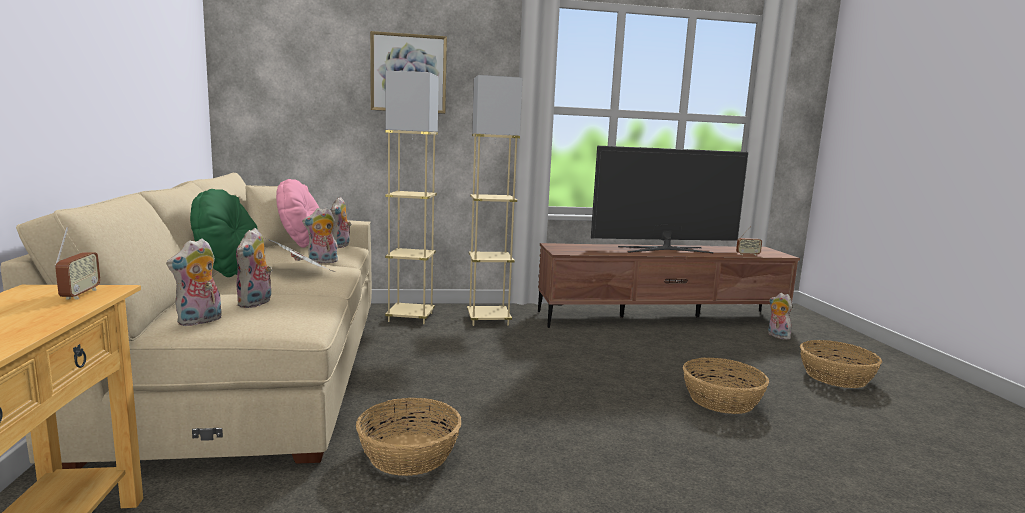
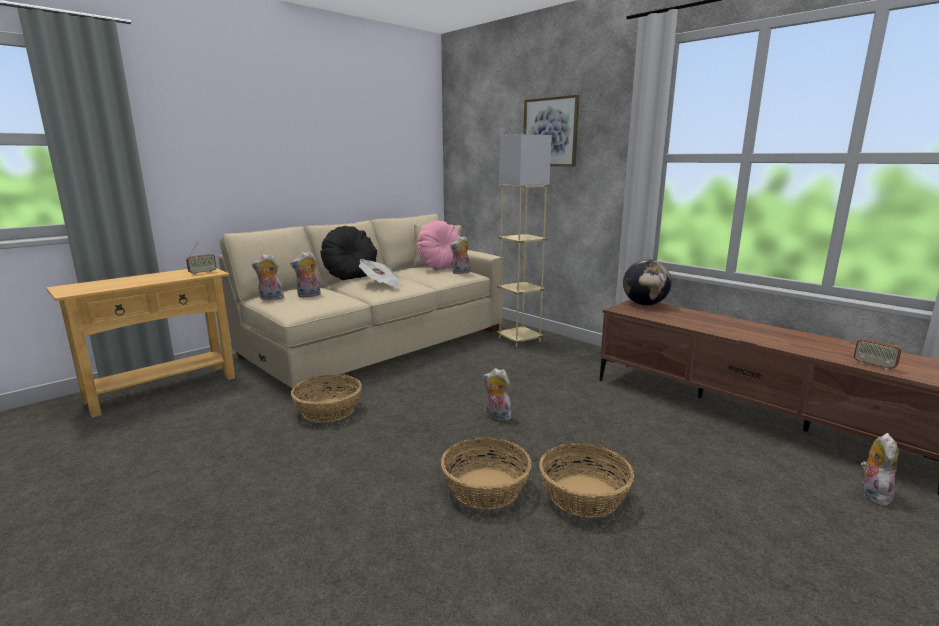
camera: 55 degrees right, 5 degrees up
green pillow [190,189,258,277] -> black pillow [320,226,377,280]
plush toy [302,208,338,263] -> plush toy moved to [483,368,513,421]
beige floor lamp [467,75,523,326] -> none
television [591,146,748,253] -> none
basket [800,340,882,388] -> basket moved to [441,437,531,510]
none -> globe [623,259,671,305]

